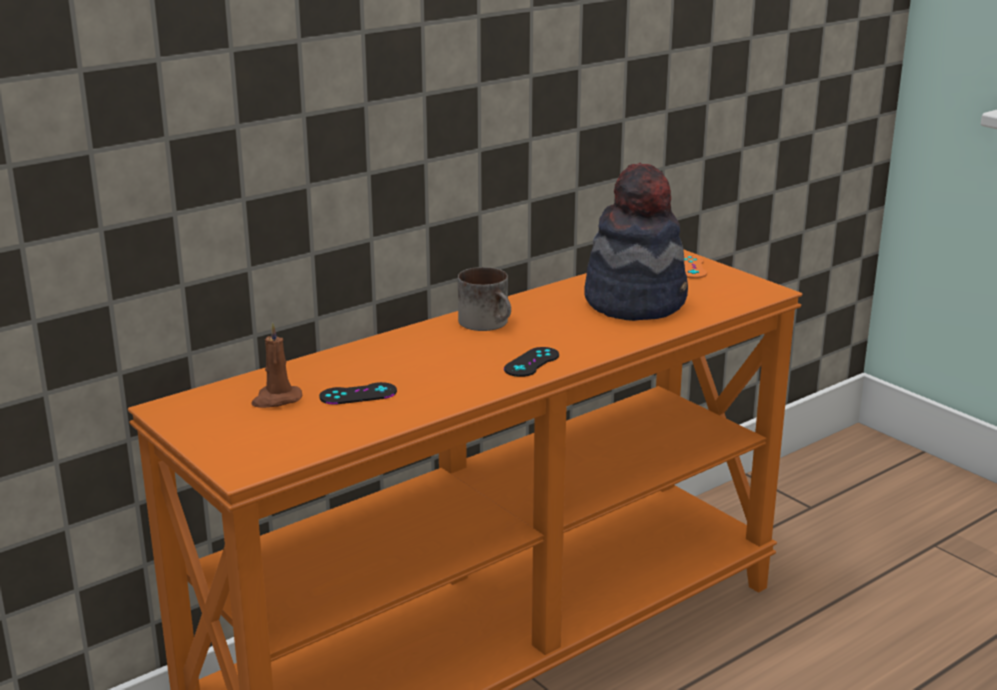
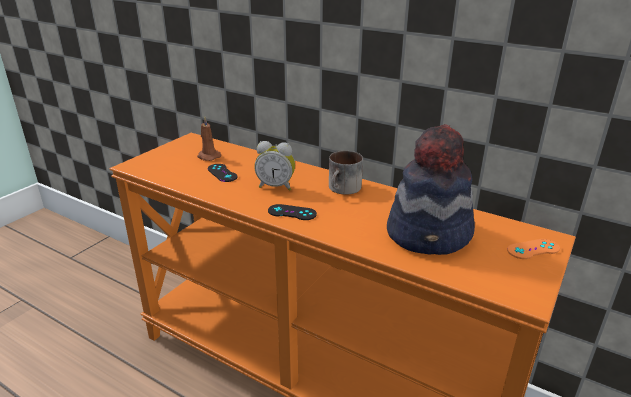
camera: 70 degrees right, 5 degrees up
none -> alarm clock [254,141,295,191]

